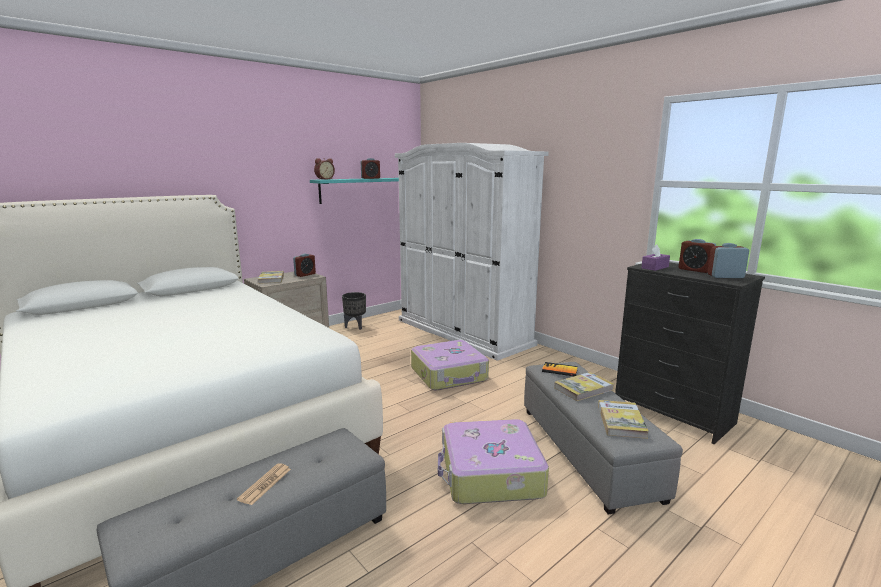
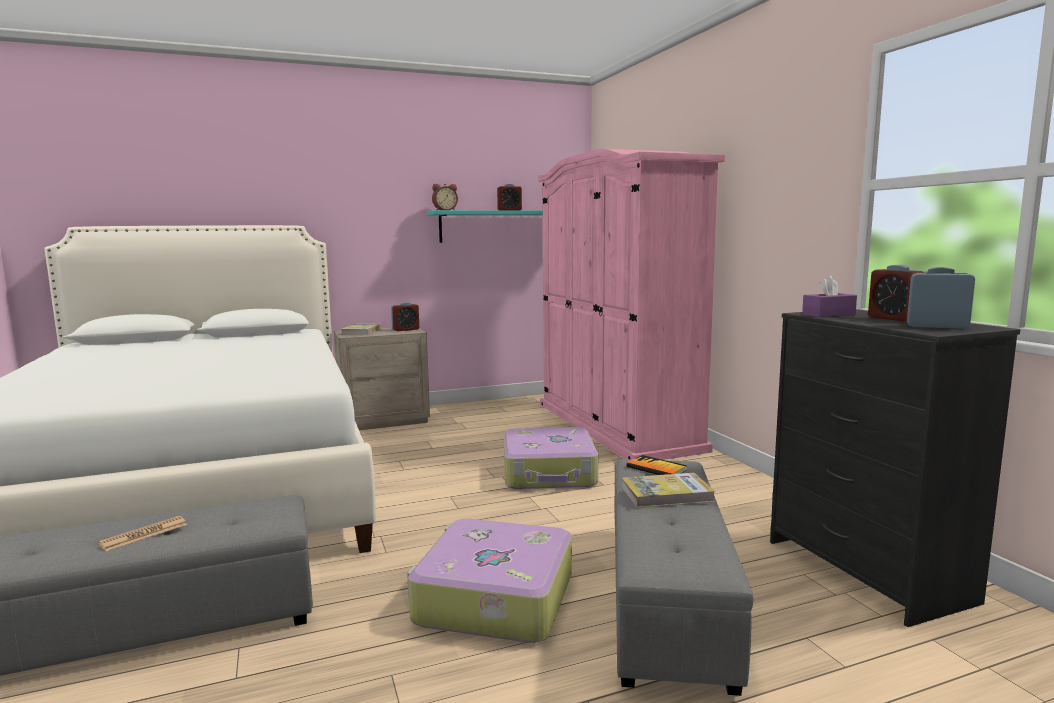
camera: 20 degrees right, 5 degrees down
black planter [342,292,366,330] -> none
white wardrobe [395,143,549,361] -> pink wardrobe [538,149,725,460]
book [598,400,649,439] -> none

